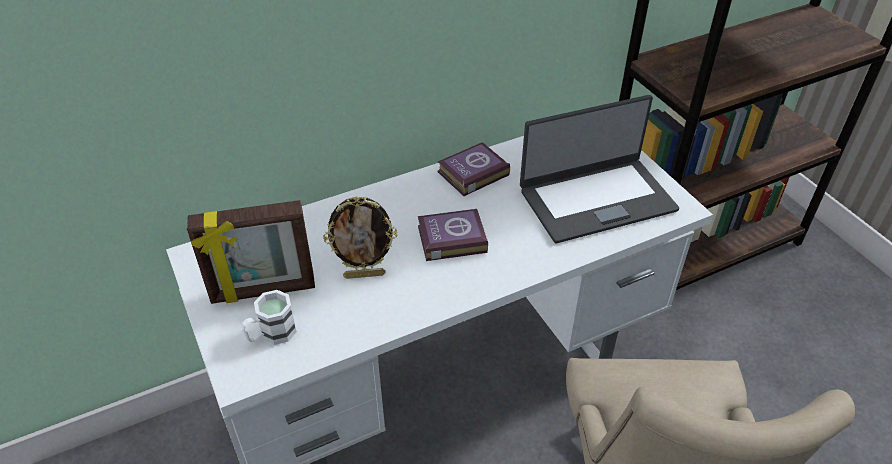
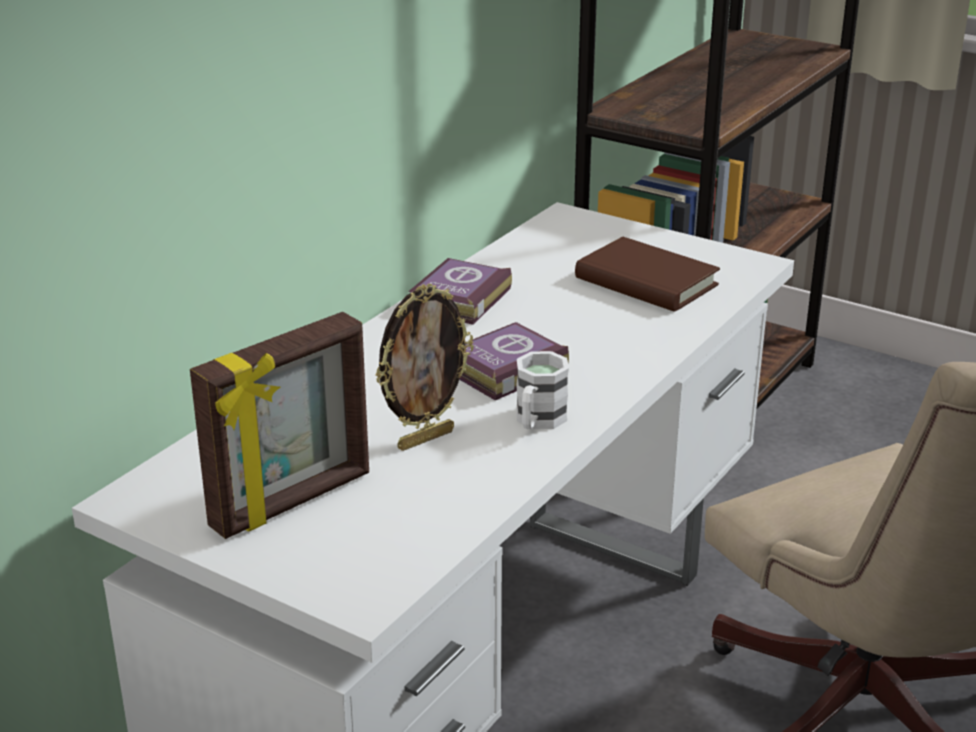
camera: 30 degrees left, 15 degrees down
white mug [242,290,297,345] -> white mug moved to [516,351,569,429]
laptop [520,95,679,243] -> brown book [575,237,720,312]

